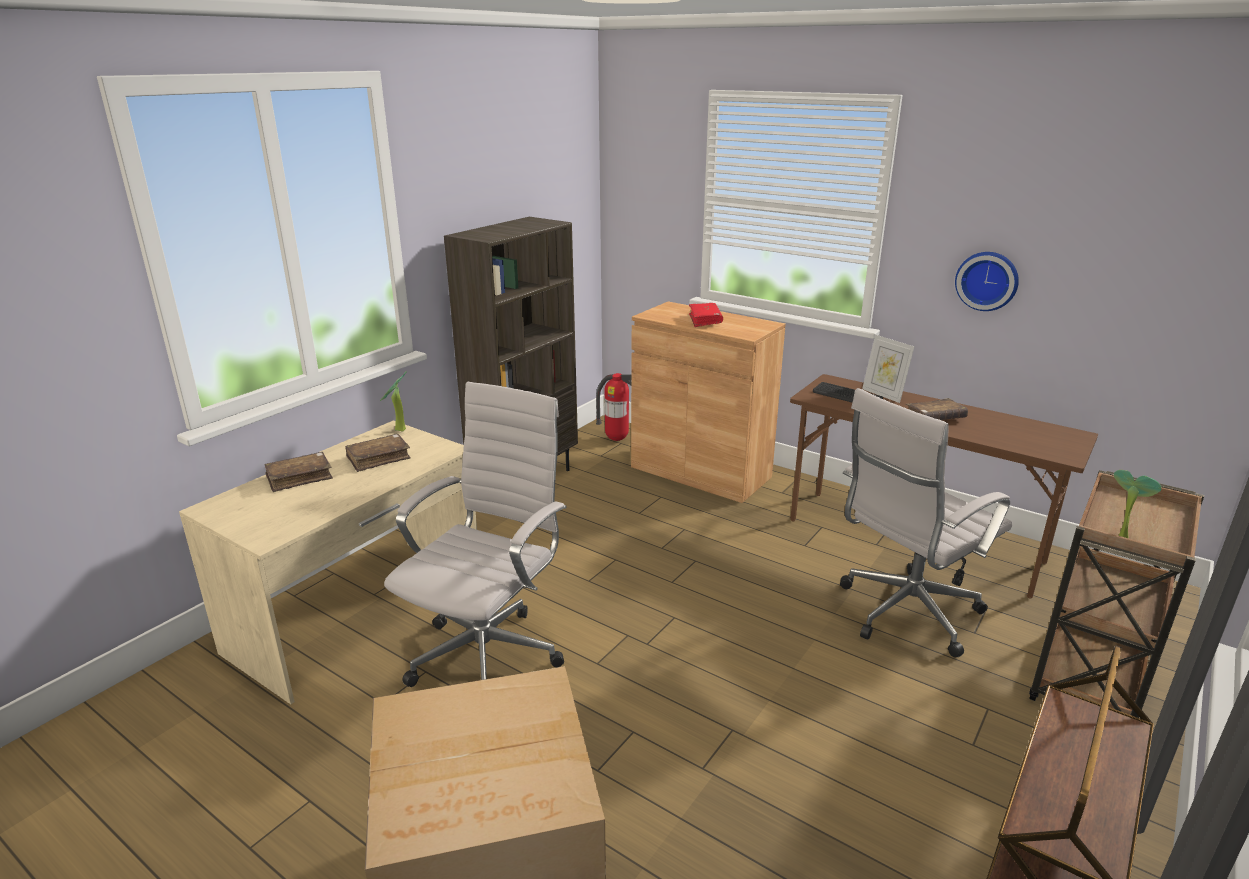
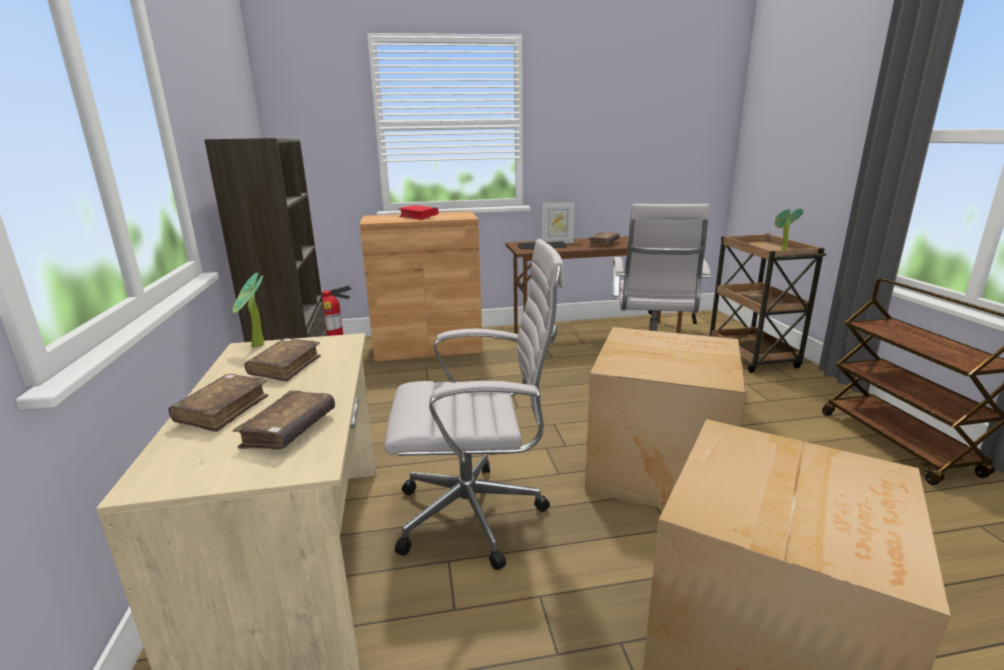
camera: 45 degrees left, 5 degrees down
white office chair [384,382,566,687] -> white office chair turned 105 degrees clockwise [384,239,565,570]
wall clock [955,252,1019,311] -> none
none -> brown book [233,390,335,450]
none -> cardboard box [585,327,746,508]

